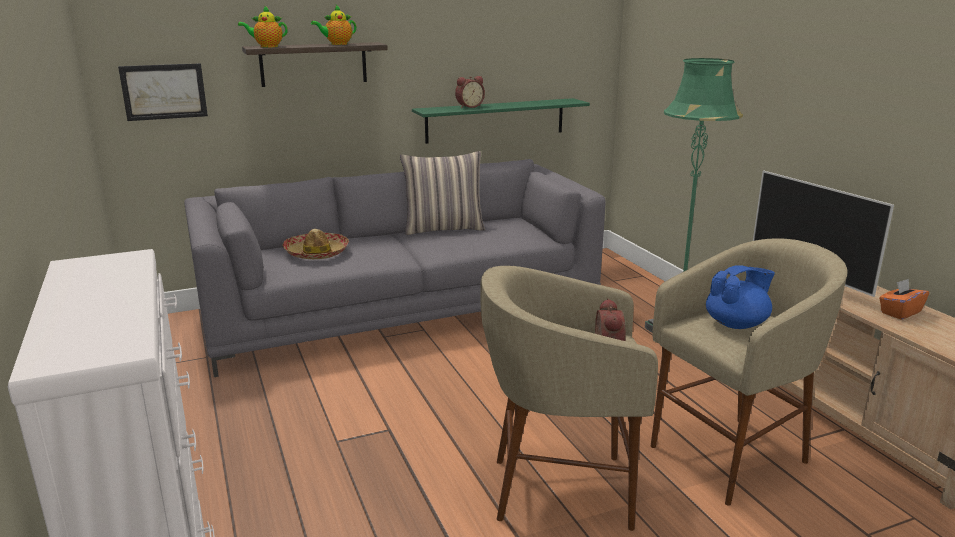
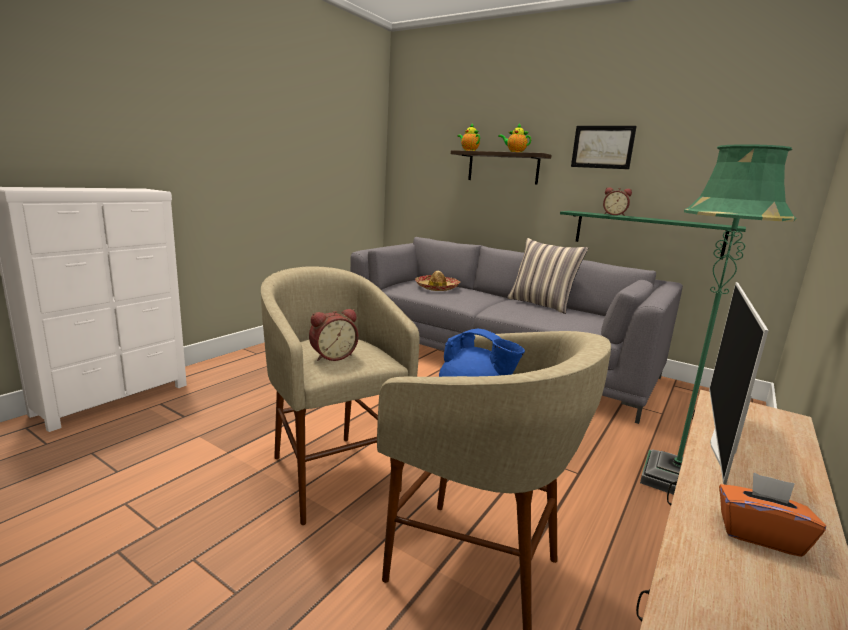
camera: 55 degrees right, 5 degrees down
picture [118,63,208,121] -> picture moved to [571,126,637,169]

